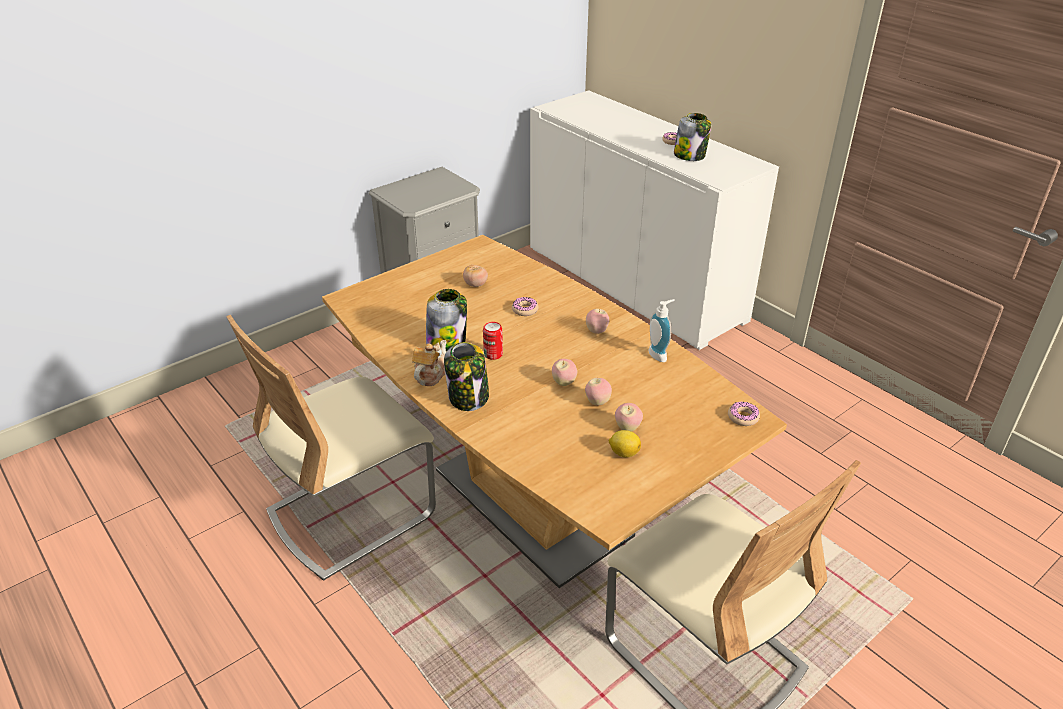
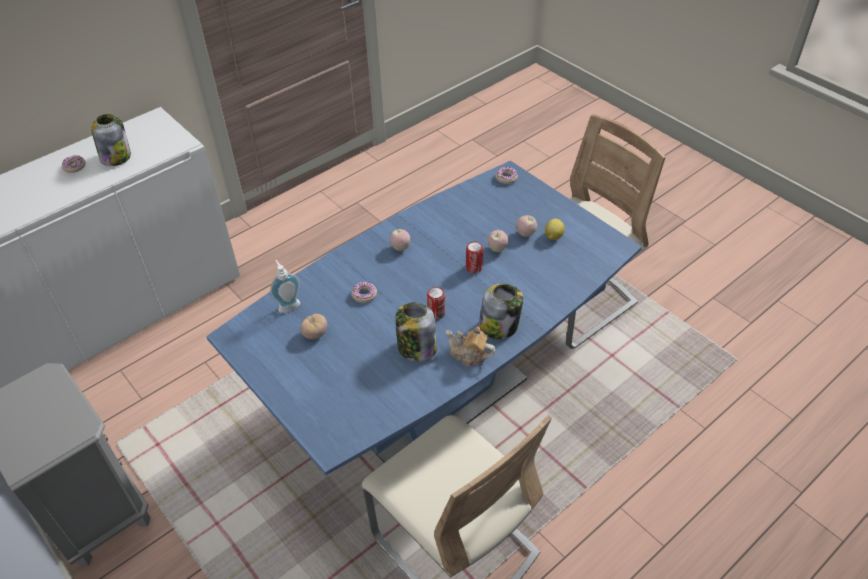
camera: 90 degrees left, 10 degrees up
brown dining table [322,235,787,588] -> blue dining table [206,161,642,475]
apple [552,359,577,386] -> can [466,242,483,273]
soap dispenser [648,299,675,362] -> soap dispenser moved to [270,260,300,313]

